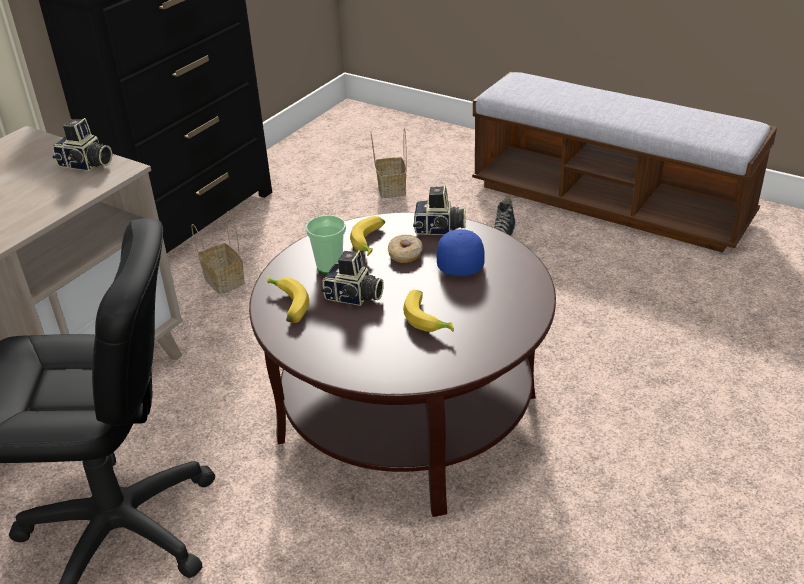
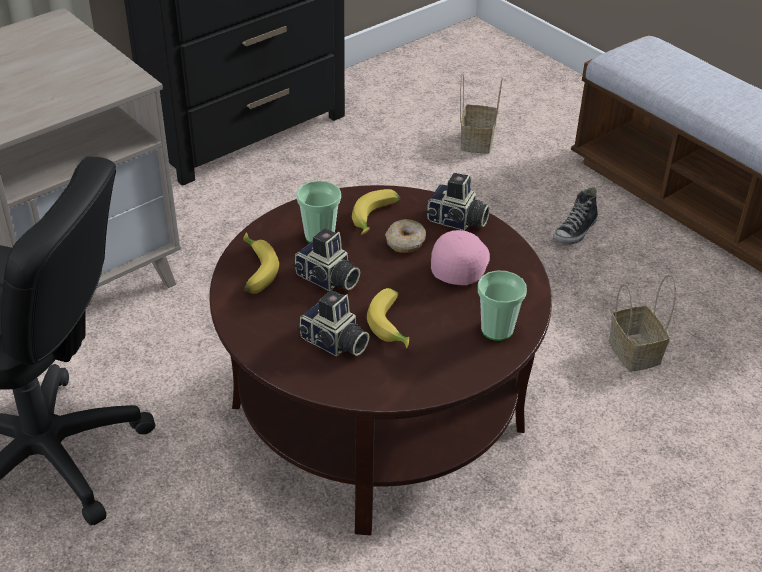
camera: 15 degrees right, 5 degrees up
camera [52,118,112,171] -> camera moved to [297,290,370,356]
basket [191,211,245,294] -> basket moved to [609,275,676,372]
blue cap [437,229,485,276] -> pink cap [431,230,490,285]
none -> cup [478,270,527,341]

